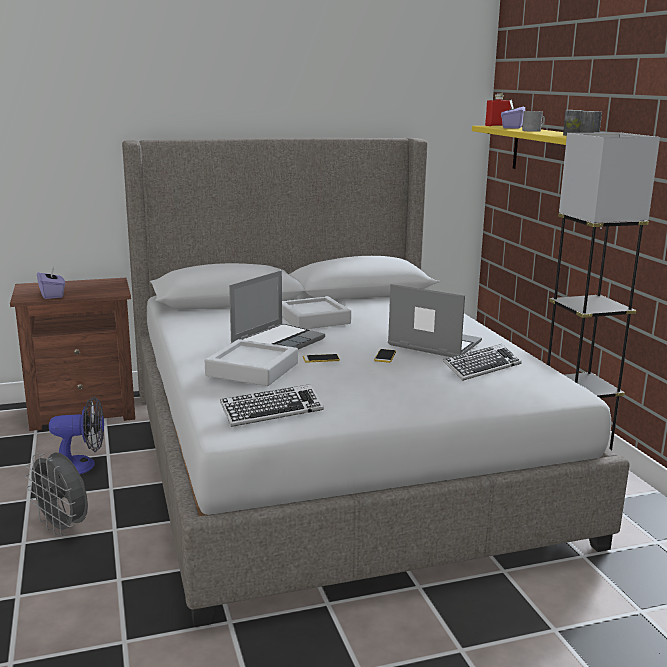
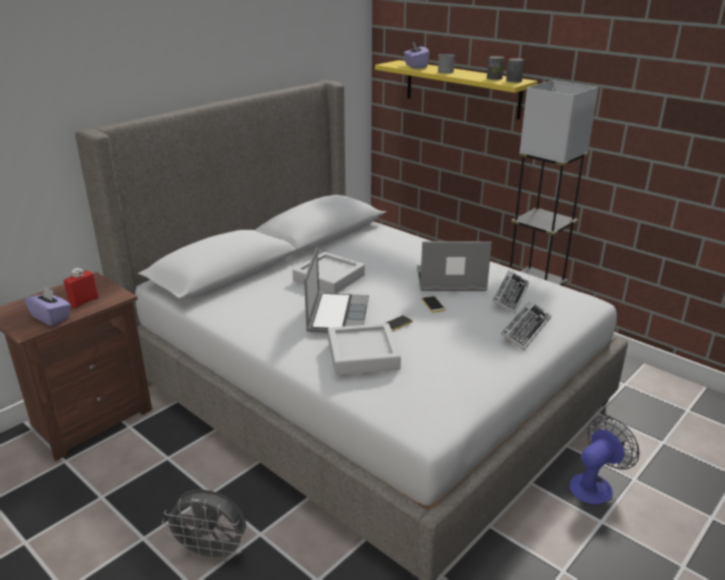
camera: 30 degrees left, 10 degrees up
fan [49,396,104,474] -> fan moved to [569,416,639,504]
keyboard [220,384,324,427] -> keyboard moved to [501,301,551,350]
red bottle [485,94,511,126] -> red bottle moved to [64,268,99,308]

